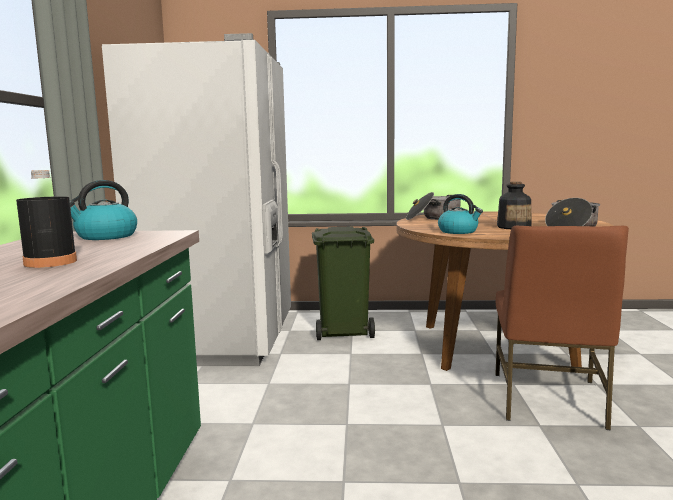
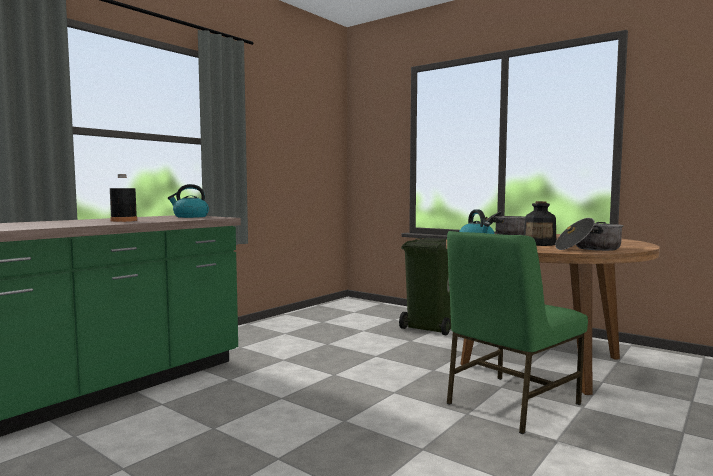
camera: 35 degrees right, 5 degrees down
white fridge [102,33,291,367] -> none
brown chair [495,226,629,430] -> green chair [447,231,588,434]

